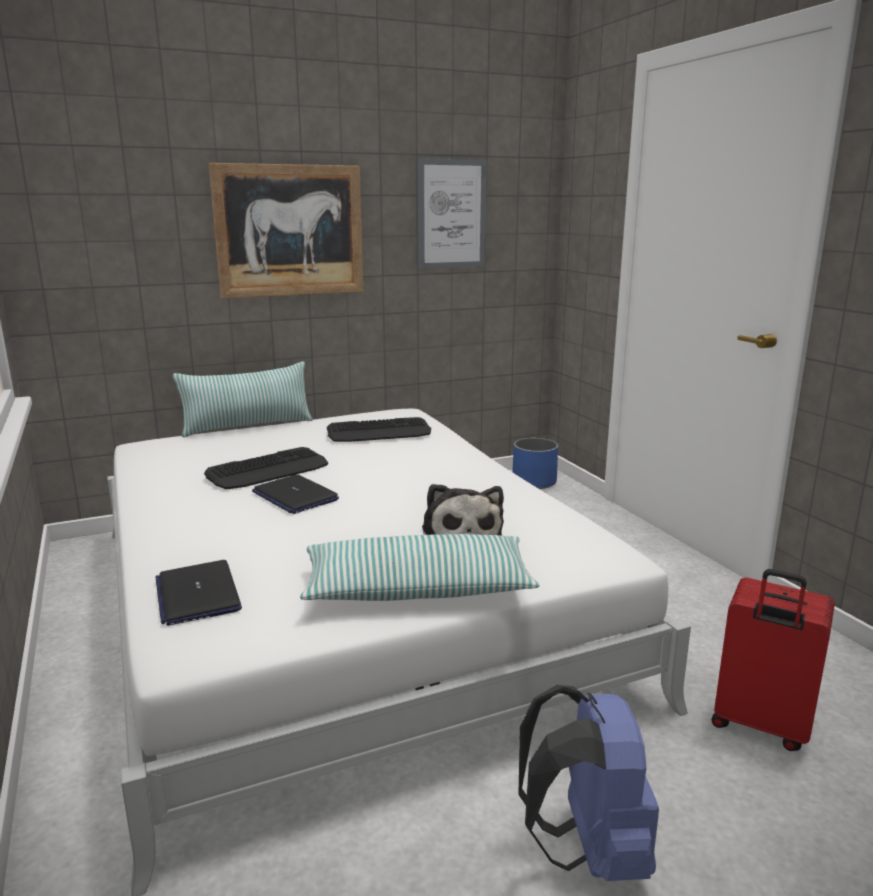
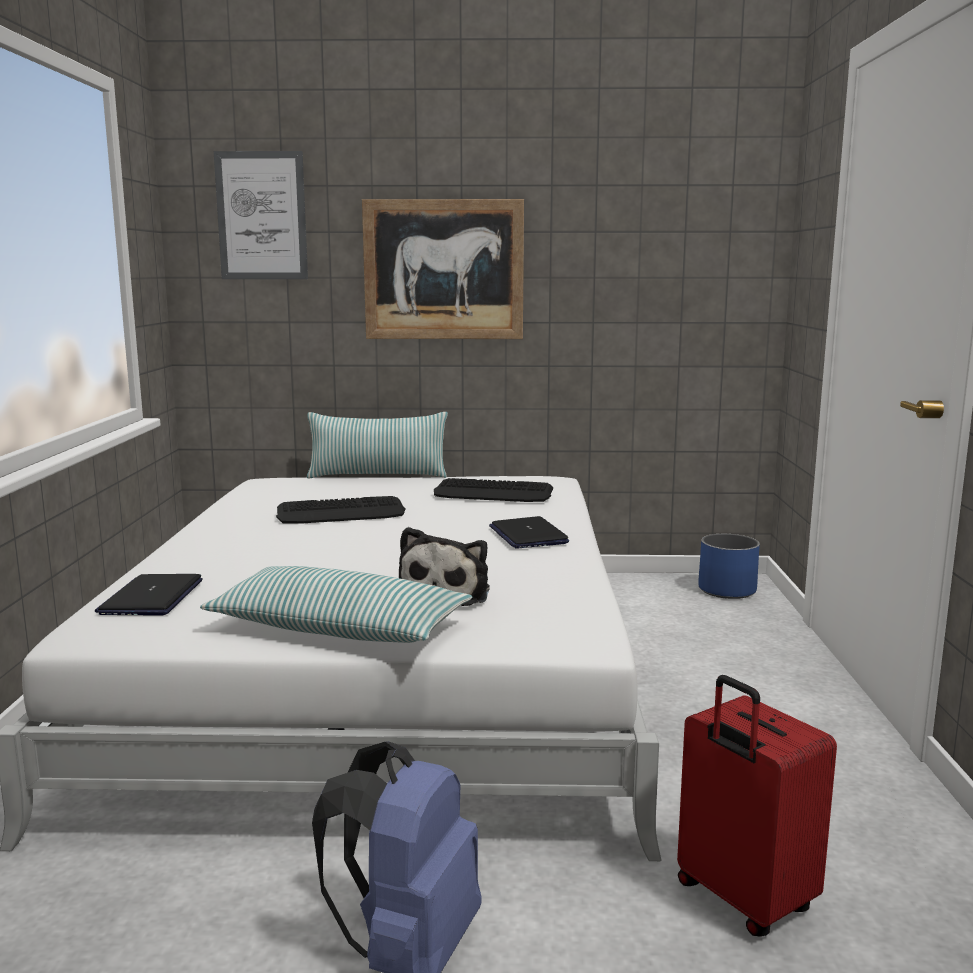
camera: 25 degrees right, 5 degrees down
laptop [252,474,339,514] -> laptop moved to [489,516,569,548]
picture [418,158,487,269] -> picture moved to [214,151,308,279]

